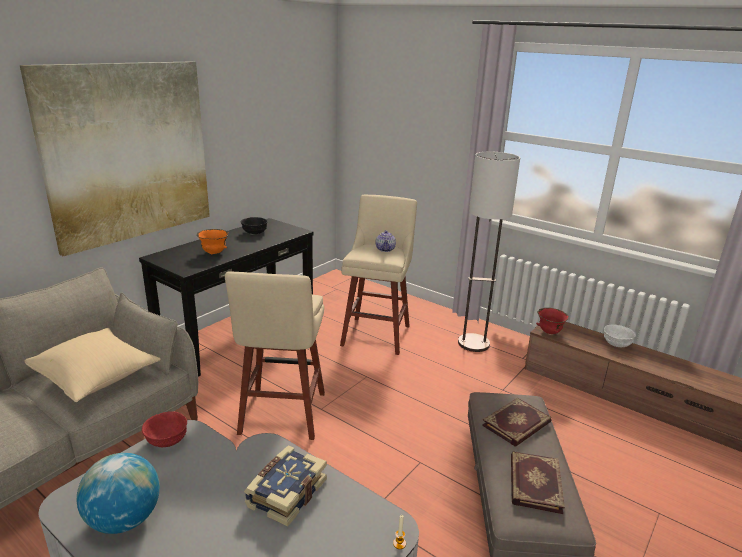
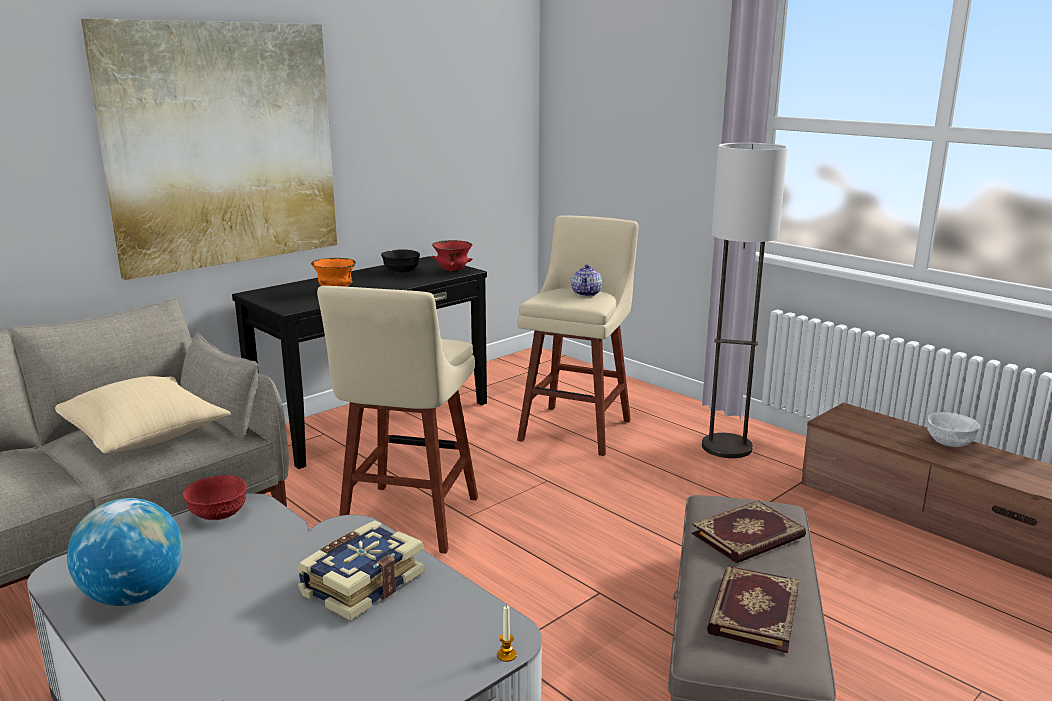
camera: 10 degrees right, 5 degrees down
red bowl [536,308,569,334] -> red bowl moved to [432,240,473,272]

